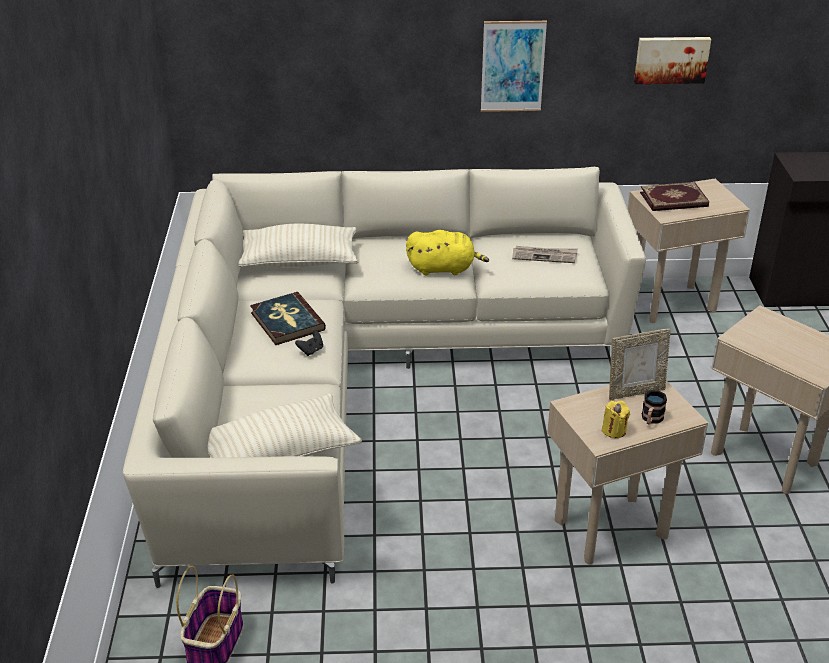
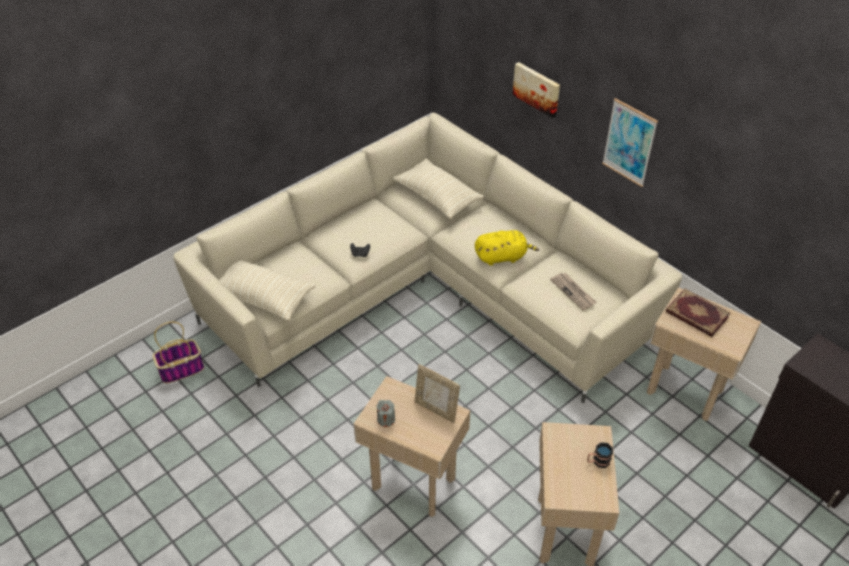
camera: 50 degrees right, 10 degrees up
book [250,292,326,345] -> none
yellow plush toy [406,230,489,275] -> yellow plush toy turned 60 degrees counterclockwise [475,230,539,266]
yellow candle [602,401,630,438] -> grey candle [376,400,395,427]
picture [634,37,711,84] -> picture moved to [513,62,560,118]
mug [642,390,667,425] -> mug moved to [587,442,613,468]

